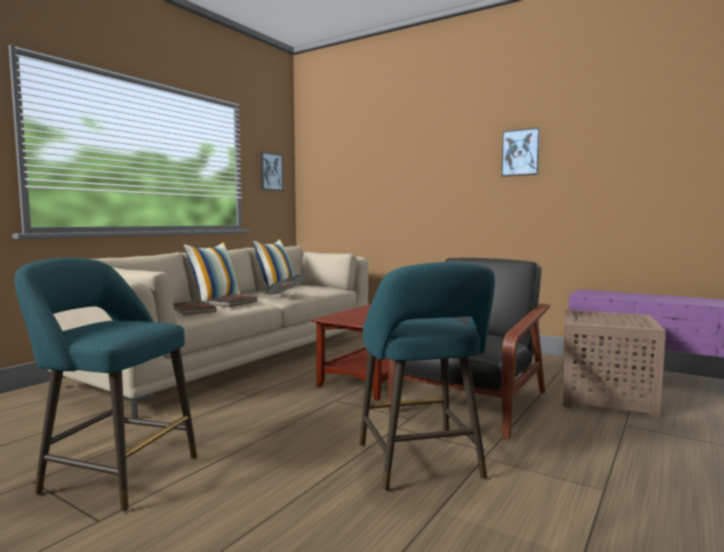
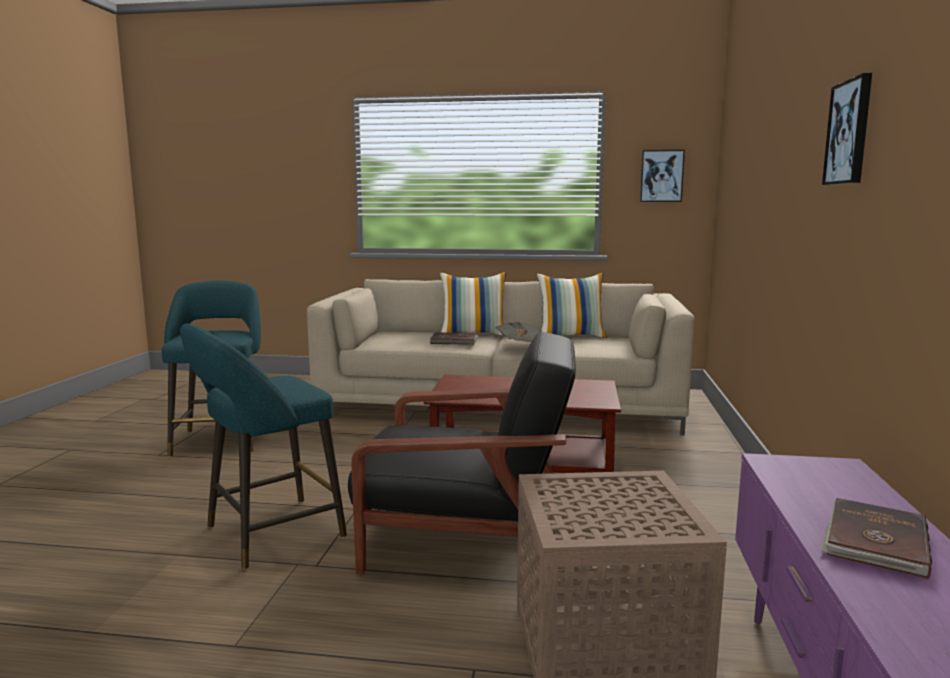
camera: 65 degrees right, 5 degrees up
brown book [173,301,216,315] -> brown book moved to [819,498,932,579]

